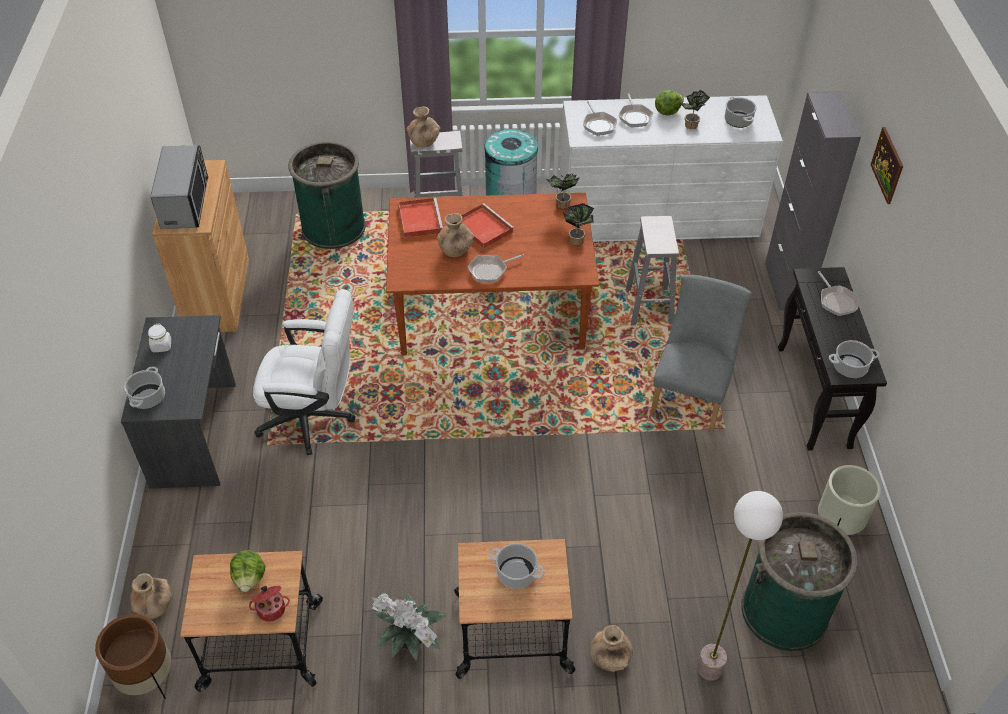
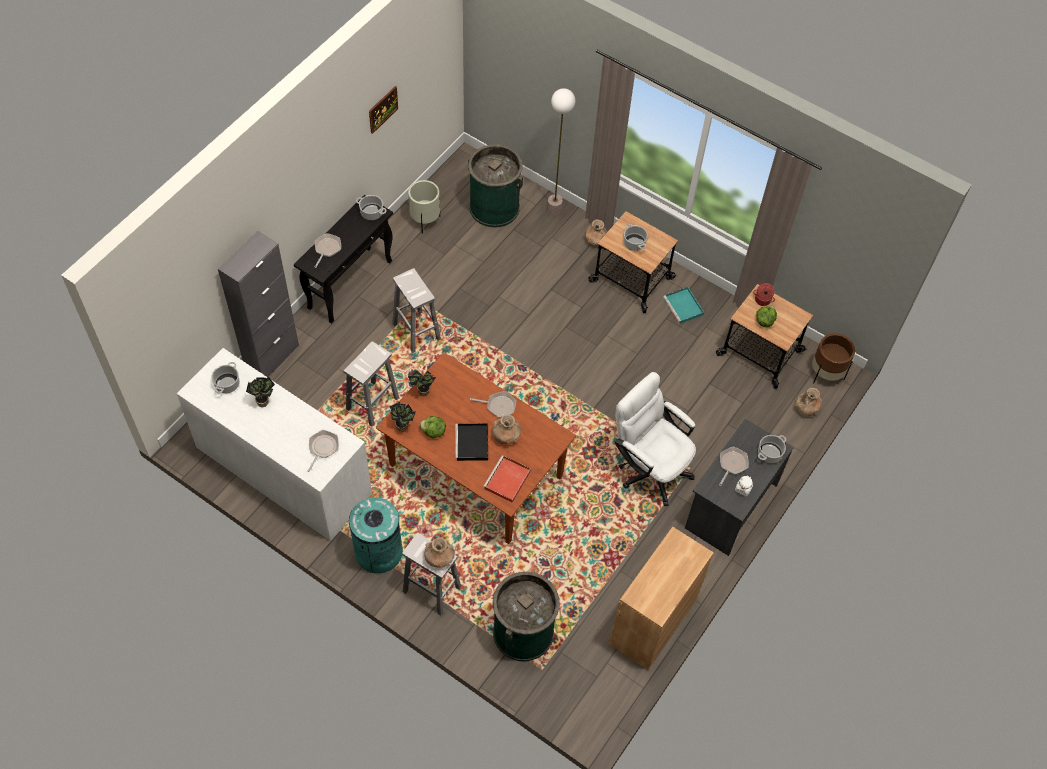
camera: 145 degrees left, 10 degrees up
microwave [150,145,208,229] -> none
potted plant [371,593,448,660] -> turquoise tray [663,287,704,324]
red tray [461,203,514,249] -> black tray [455,423,488,461]
frying pan [618,93,653,127] -> frying pan moved to [719,447,749,486]
grey chair [650,275,752,434] -> white stool [392,268,441,353]
lettuce [655,90,684,115] -> lettuce moved to [419,416,446,439]
picture [870,127,903,204] -> picture moved to [369,86,398,134]

